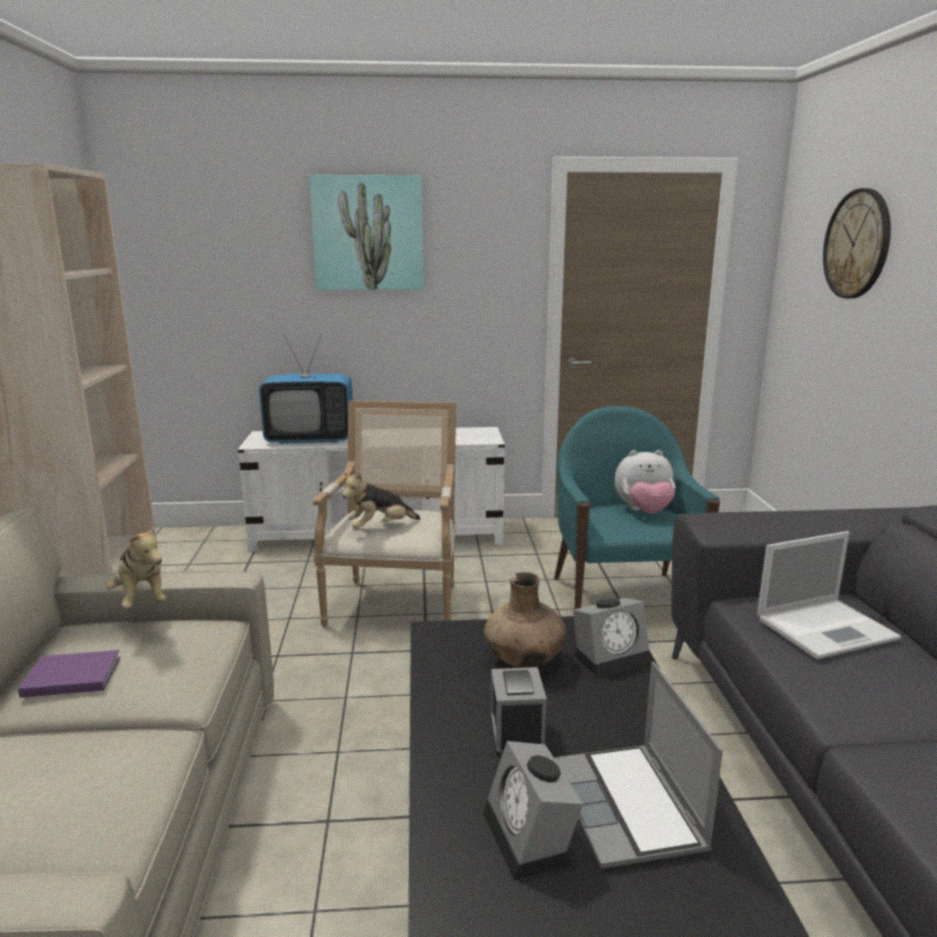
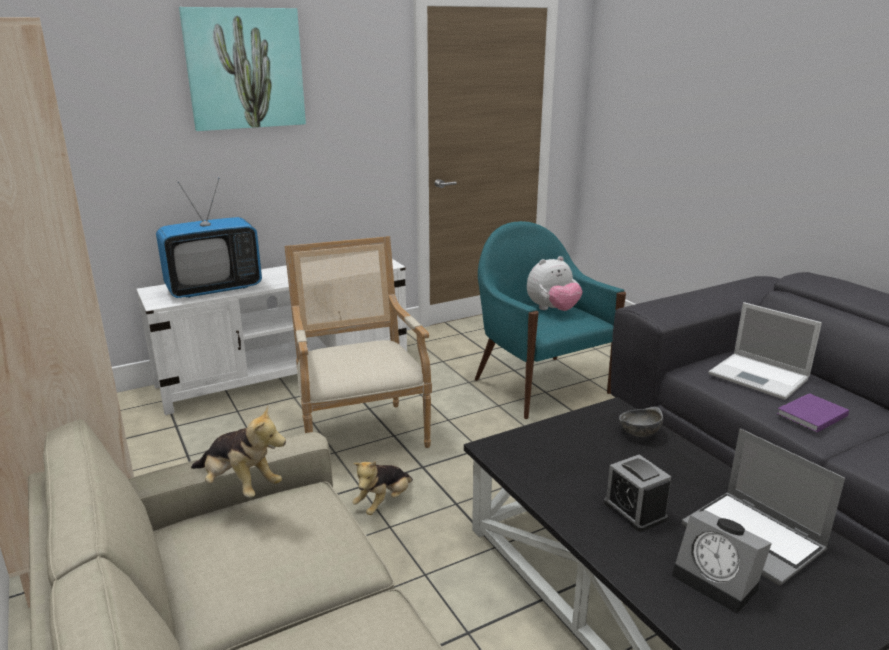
camera: 25 degrees left, 5 degrees up
purple book [18,650,121,698] -> purple book moved to [777,393,849,433]
plush toy [342,472,421,528] -> plush toy moved to [352,461,413,515]
brown vase [484,572,566,668] -> none
alarm clock [573,598,650,677] -> grey bowl [619,407,663,437]
laptop [757,531,901,660] -> laptop turned 90 degrees clockwise [708,302,822,400]
wall clock [823,188,891,298] -> none

